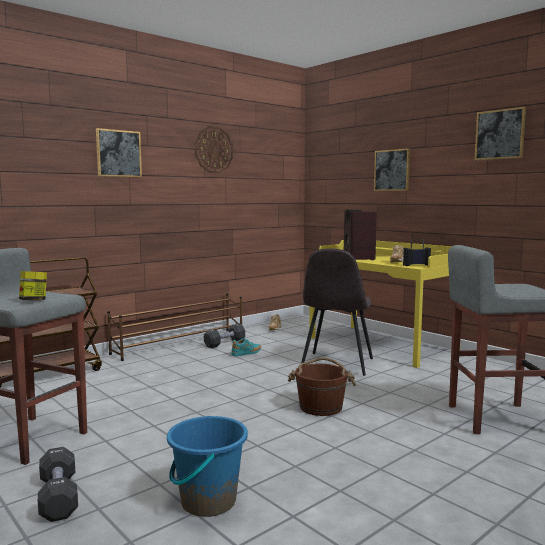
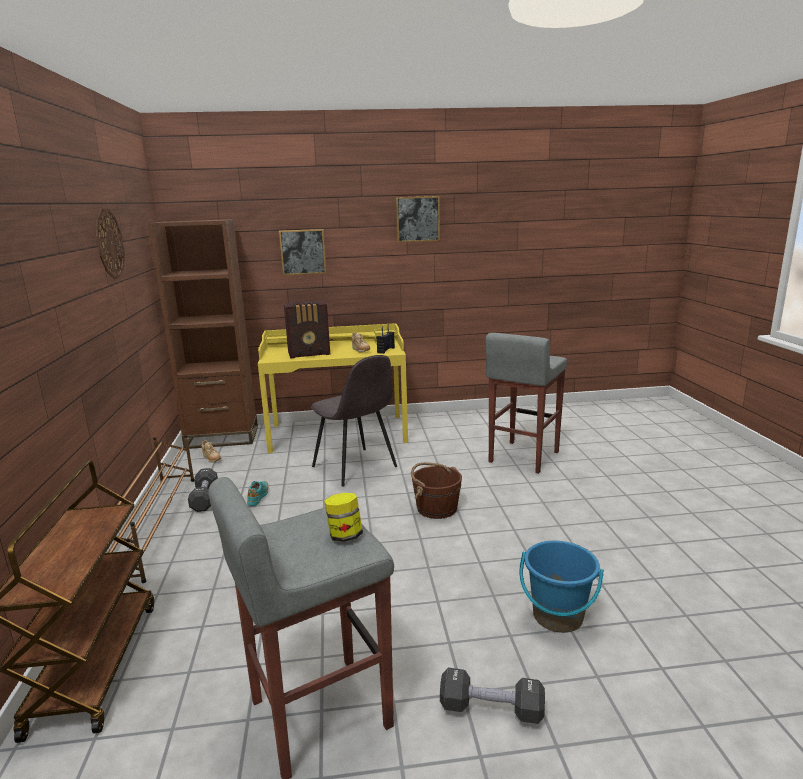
camera: 55 degrees left, 10 degrees up
picture [96,128,142,177] -> none
radio [344,210,377,260] -> radio turned 45 degrees counterclockwise [284,300,330,358]
none -> brown bookcase [148,219,258,449]

